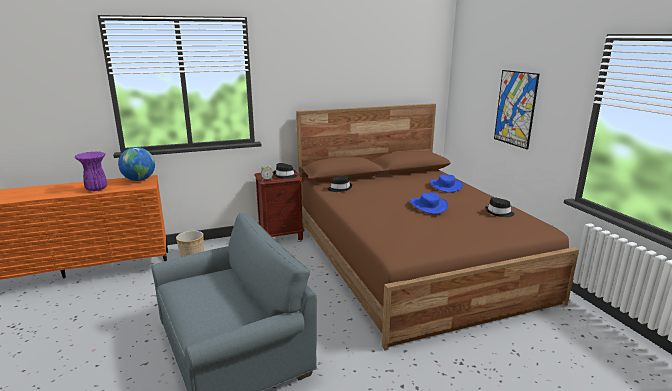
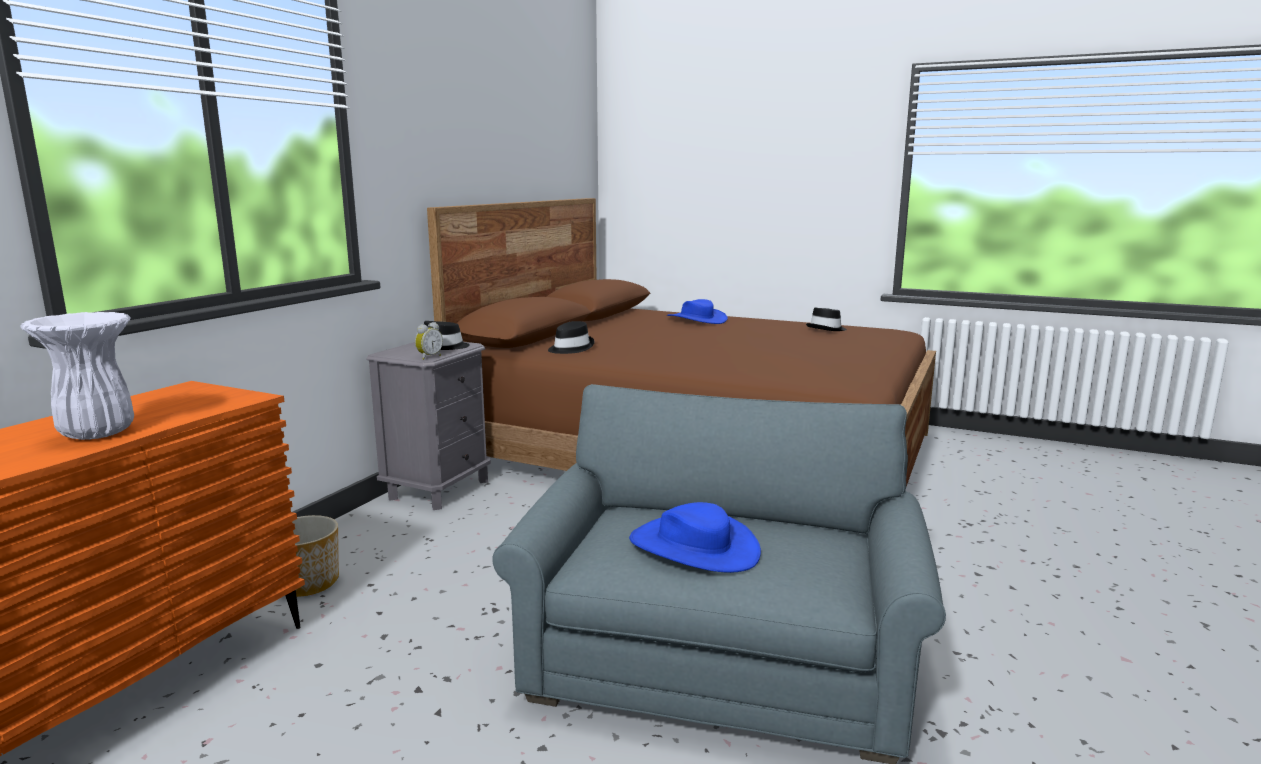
camera: 45 degrees left, 5 degrees down
purple vase [75,151,107,191] -> white vase [20,312,134,440]
globe [118,147,155,181] -> none
brown nightstand [254,170,304,240] -> grey nightstand [366,342,491,510]
blue hat [410,192,448,214] -> blue hat moved to [629,502,761,573]
picture [494,70,540,150] -> none

